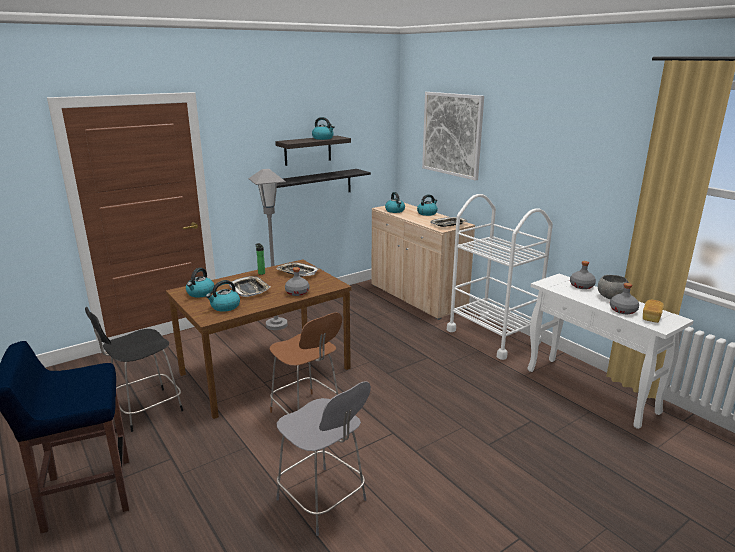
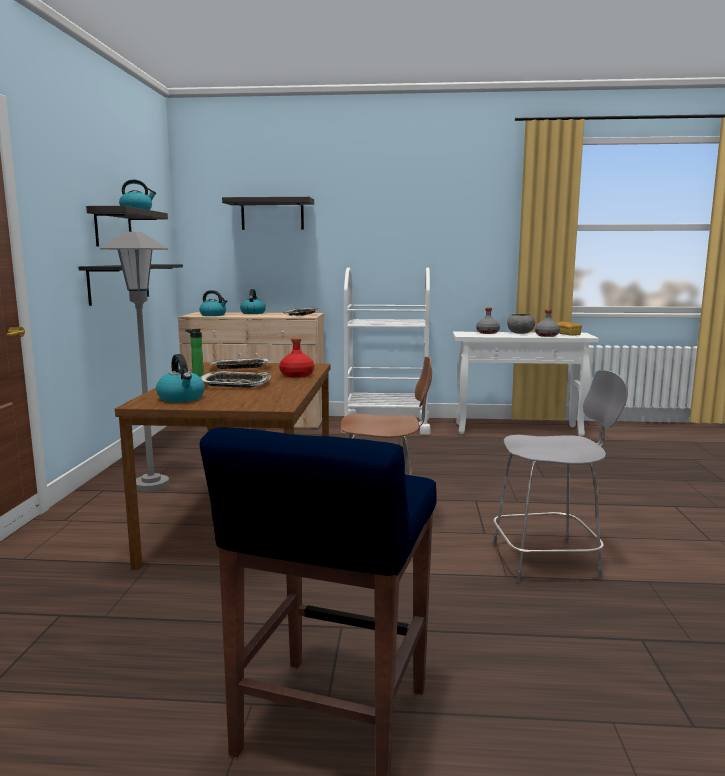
camera: 50 degrees left, 10 degrees down
black chair [85,307,183,432] -> none
kettle [206,280,240,312] -> none
grey bottle [285,267,310,296] -> red bottle [279,338,314,378]
picture [422,92,484,181] -> shelf [222,197,314,230]

